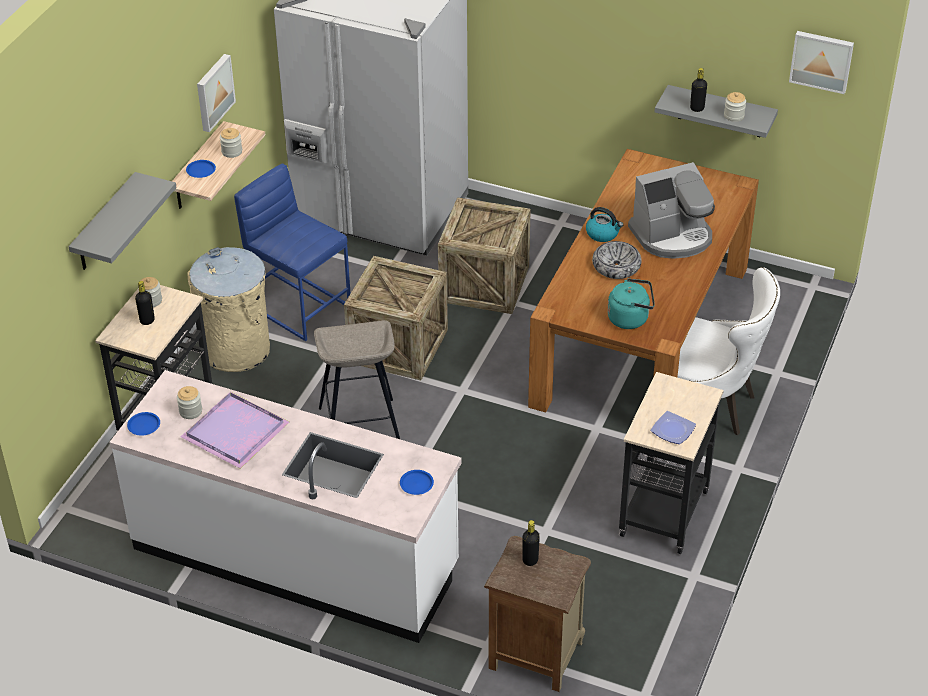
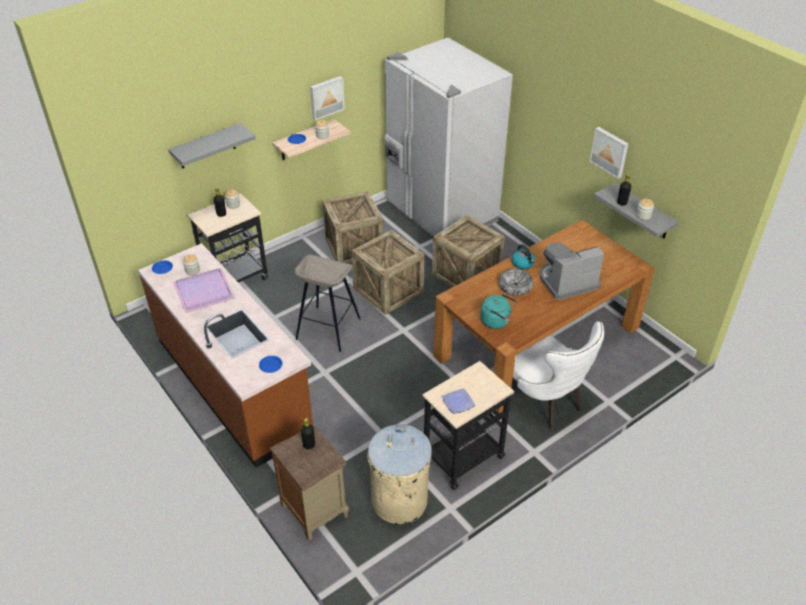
camera: 30 degrees right, 0 degrees up
white counter [109,370,461,643] -> brown counter [138,243,313,468]
beige trash can [187,247,270,372] -> beige trash can moved to [367,424,432,524]
blue stool [234,164,351,341] -> crate [322,191,384,264]
coffee machine [628,162,715,259] -> coffee machine turned 150 degrees clockwise [540,243,604,300]
picture [789,31,854,94] -> picture moved to [590,127,628,179]

